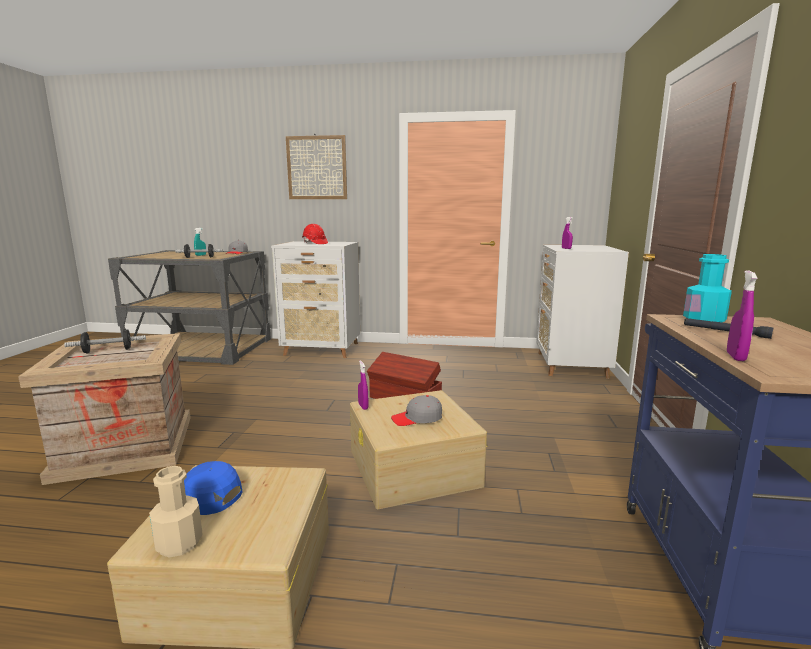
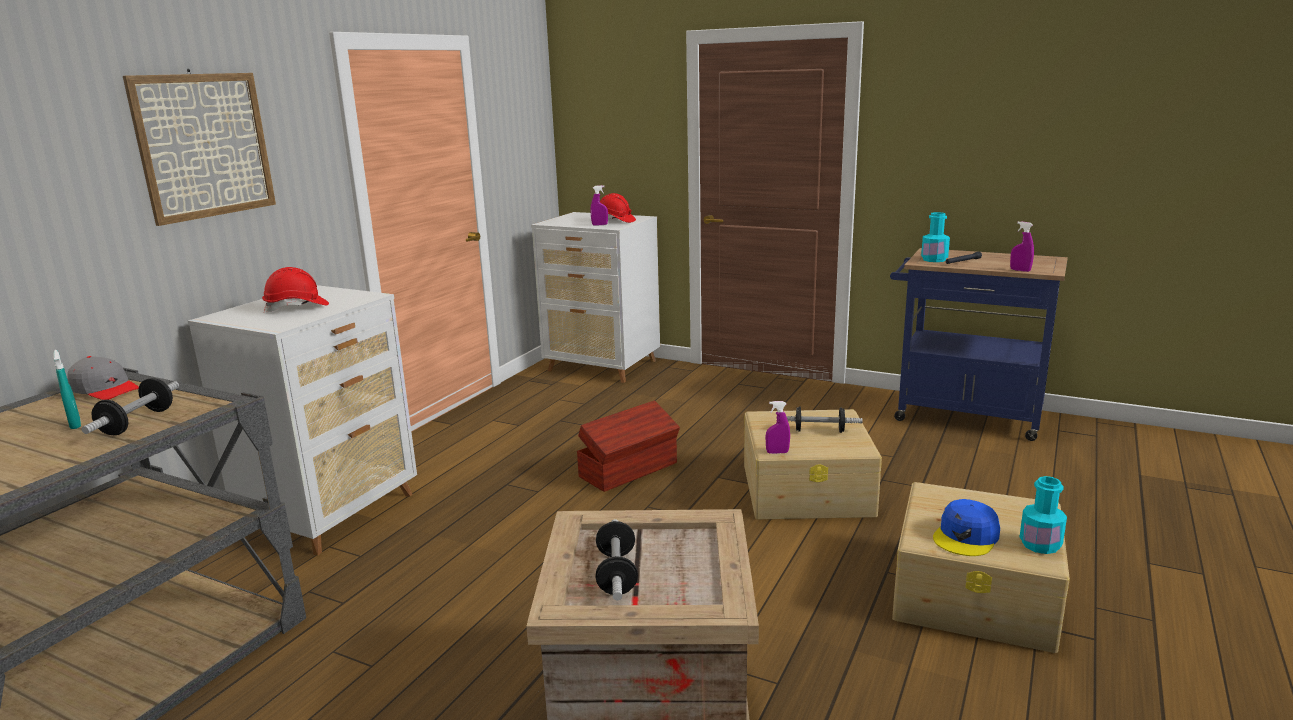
camera: 70 degrees left, 5 degrees up
beige bottle [149,466,203,557] -> turquoise bottle [1020,476,1067,554]
grey cap [391,395,442,426] -> dumbbell [786,406,862,433]
none -> red hard hat [600,193,636,223]

